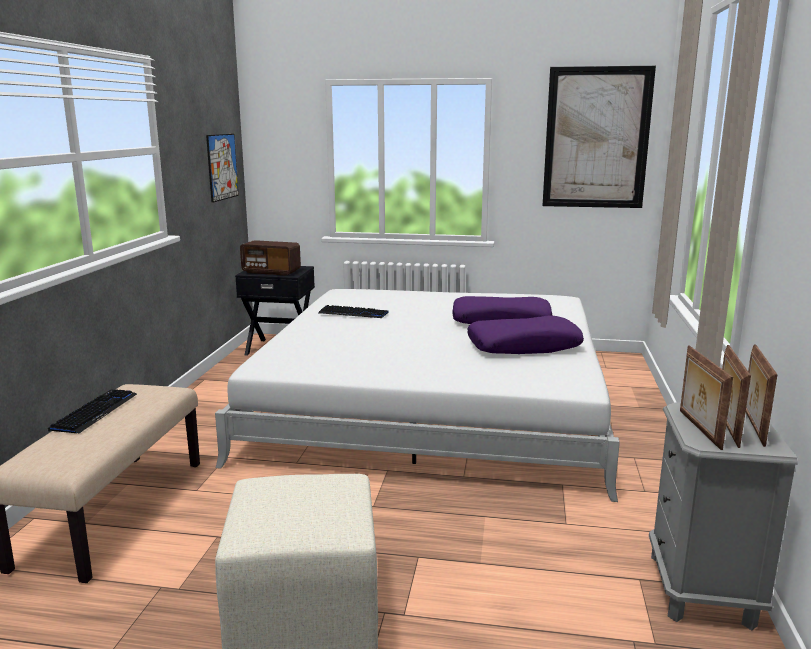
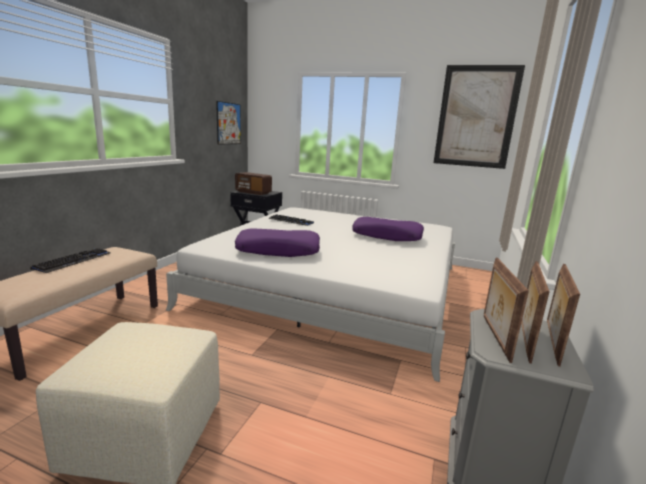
camera: 10 degrees right, 0 degrees up
purple pillow [467,316,584,354] -> purple pillow moved to [235,228,320,257]

